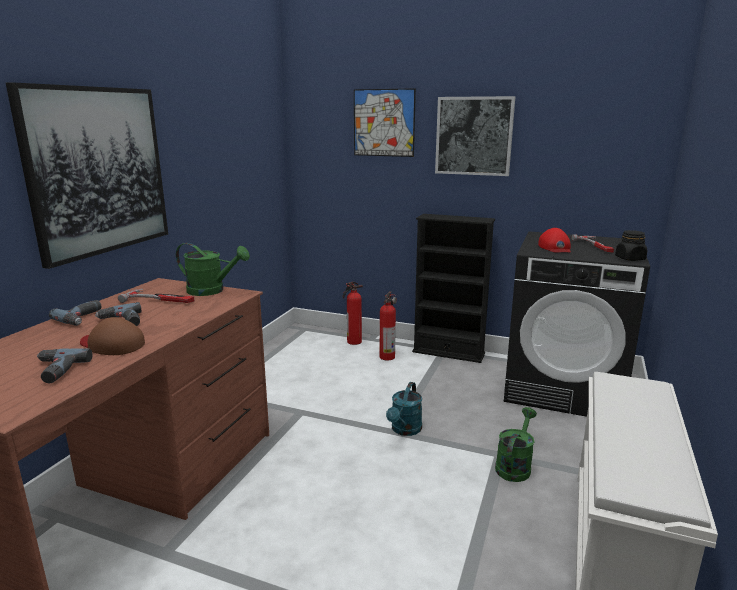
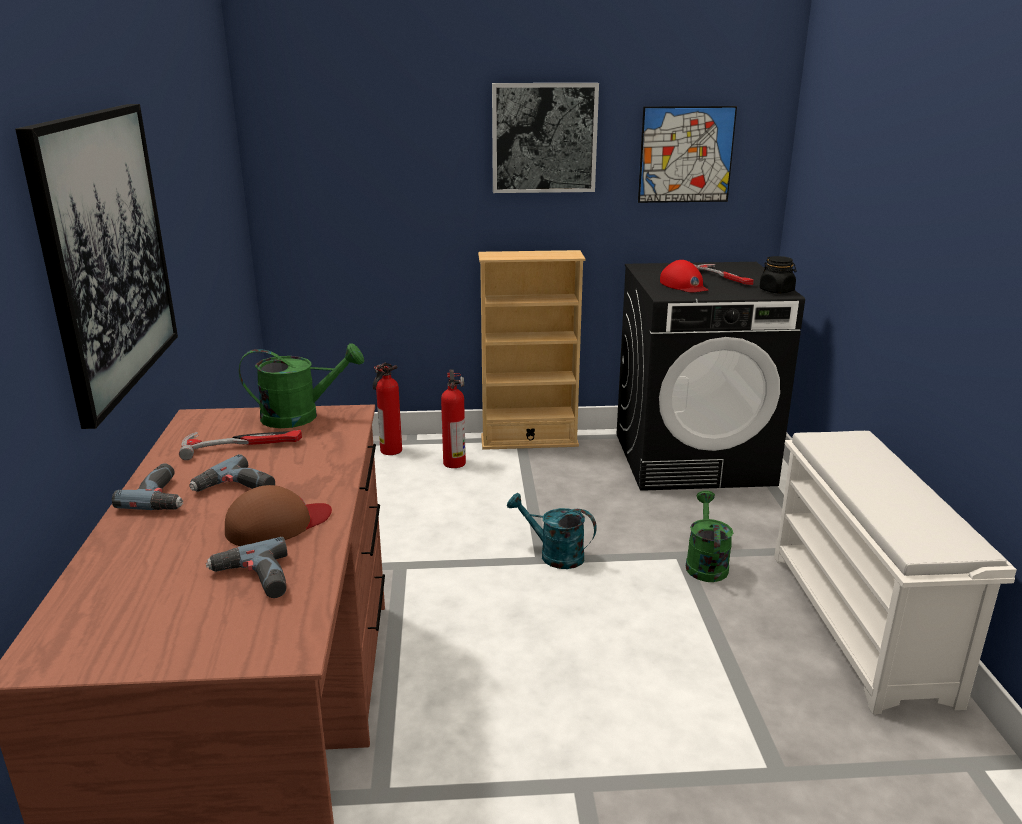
camera: 25 degrees left, 5 degrees up
brown cap [80,317,145,355] -> brown cap turned 150 degrees clockwise [225,485,332,546]
picture [354,88,416,157] -> picture moved to [638,106,737,203]
turquoise watering can [386,382,422,436] -> turquoise watering can turned 120 degrees clockwise [507,493,597,569]
black bookcase [412,214,495,363] -> beige bookcase [478,250,585,450]

